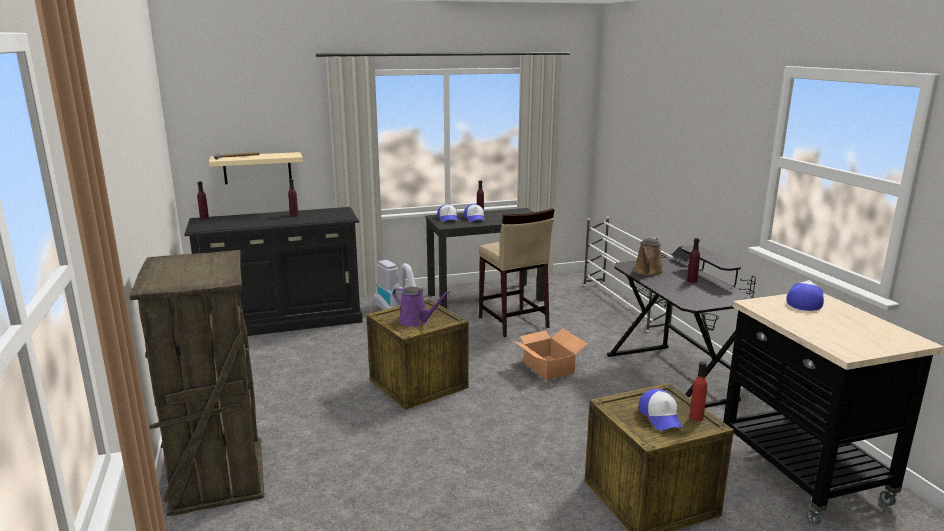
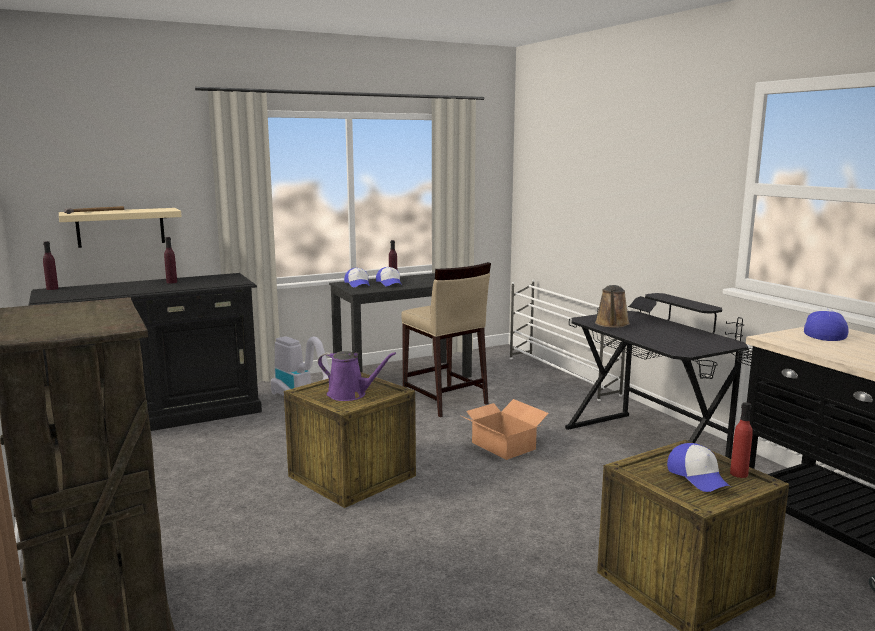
camera: 10 degrees left, 5 degrees down
purple bottle [687,238,700,283] -> none

